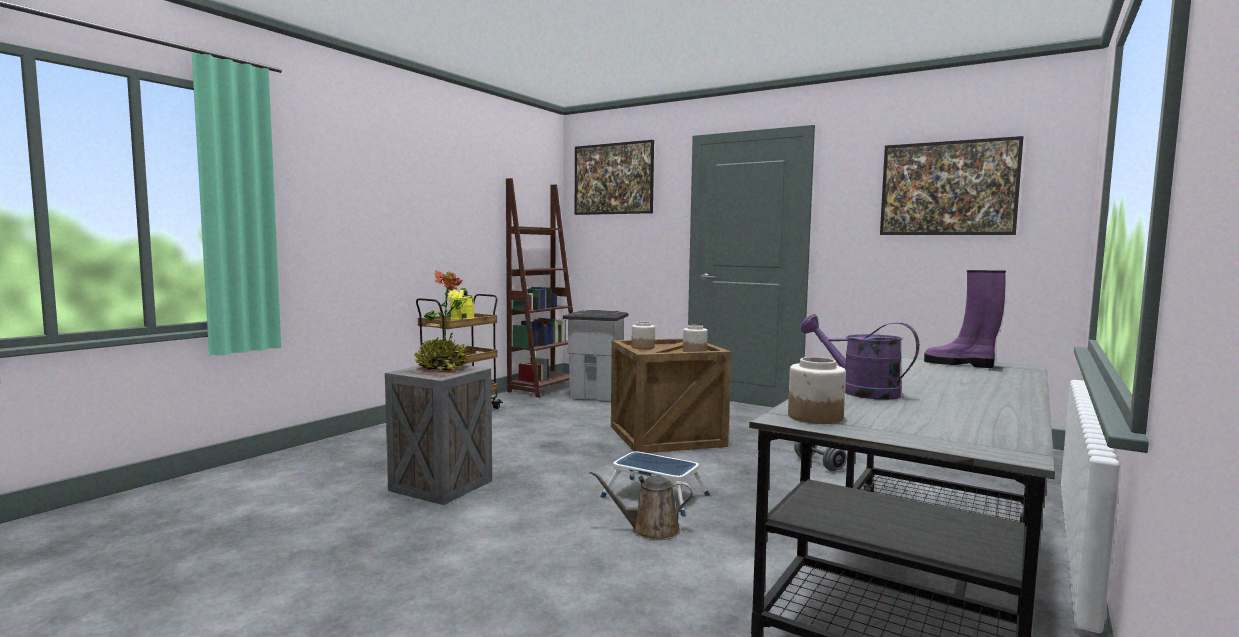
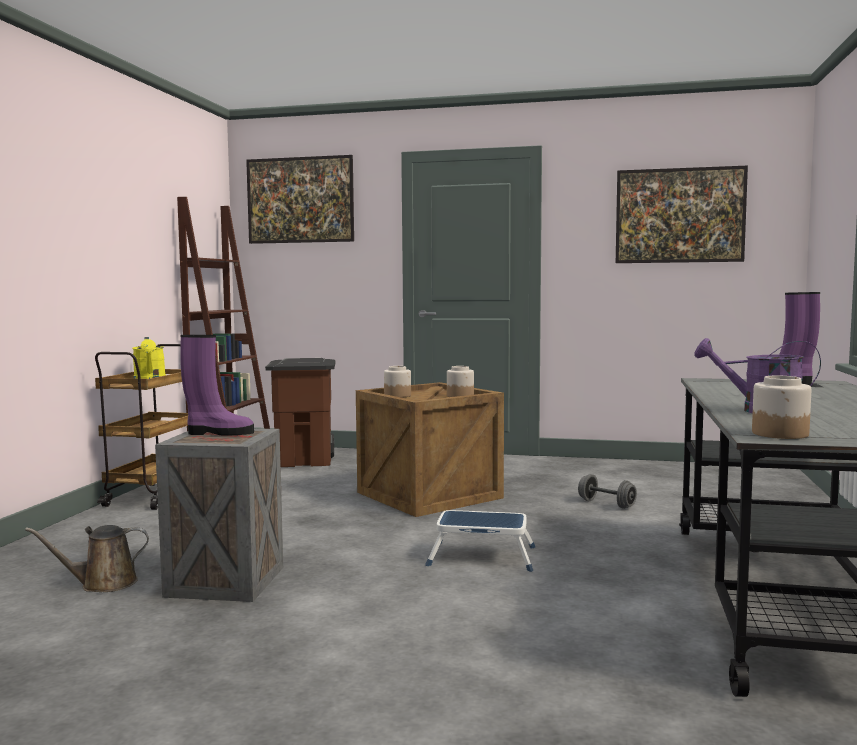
camera: 20 degrees left, 0 degrees up
potted plant [414,270,468,371] -> purple boot [180,335,254,436]
grey trash can [563,310,629,401] -> brown trash can [265,358,335,467]
brown watering can [589,470,693,540] -> brown watering can moved to [25,525,149,592]

